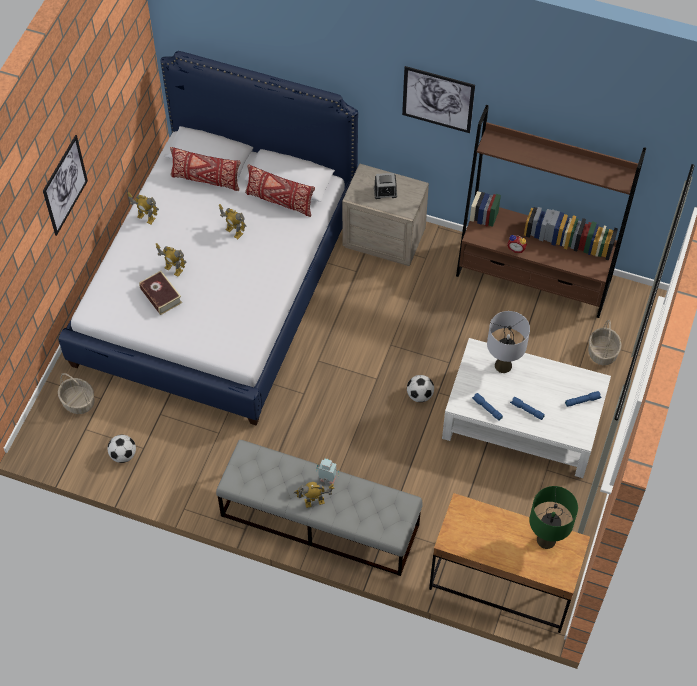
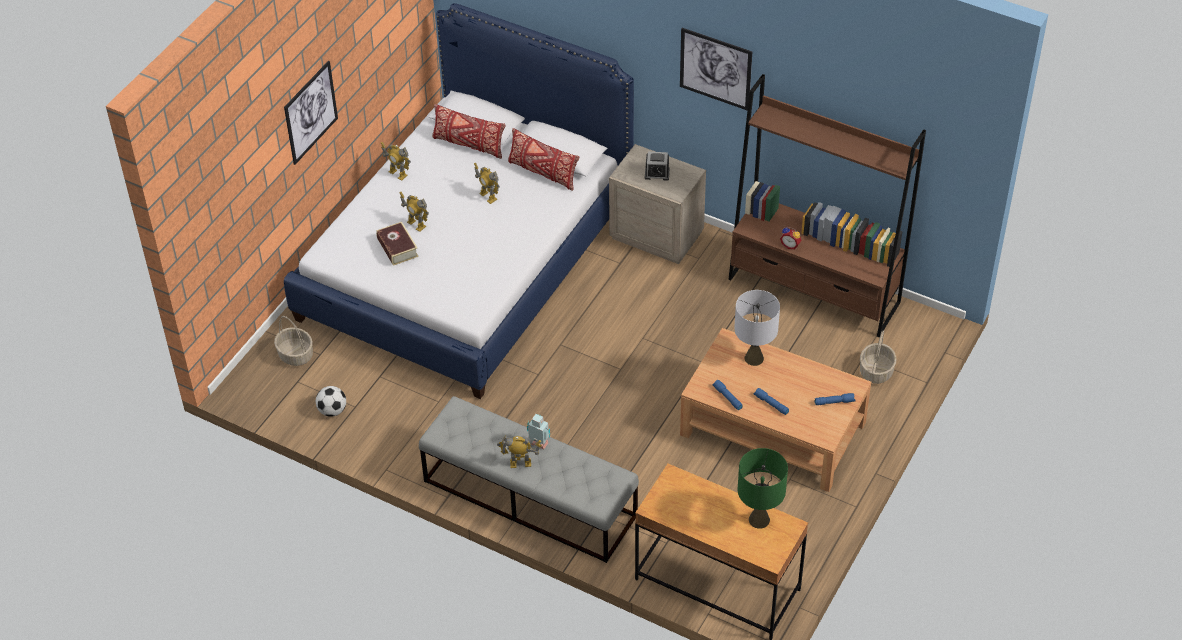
camera: 10 degrees right, 10 degrees down
football [407,375,434,402] -> none
white coffee table [442,338,611,478] -> brown coffee table [680,328,871,492]

